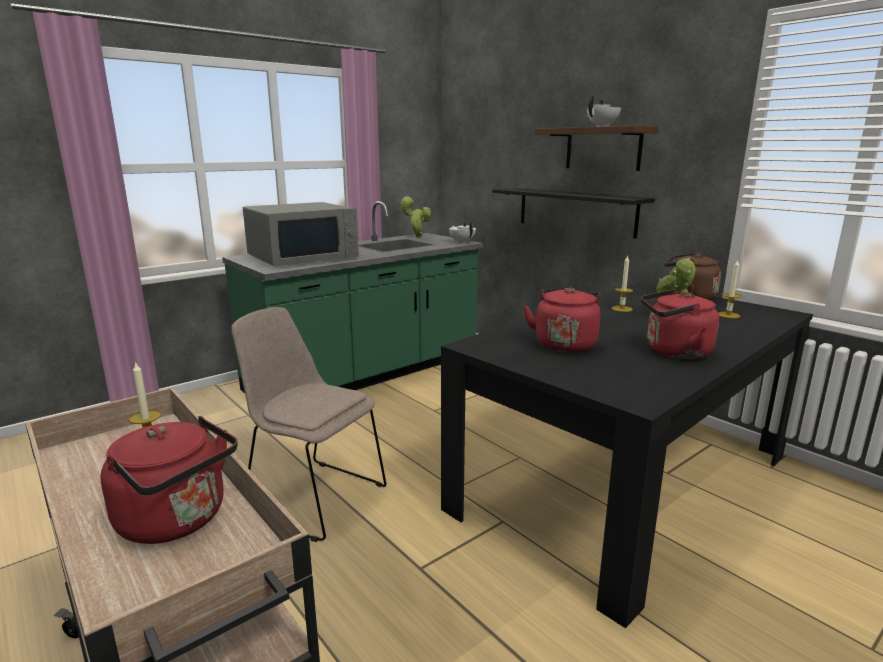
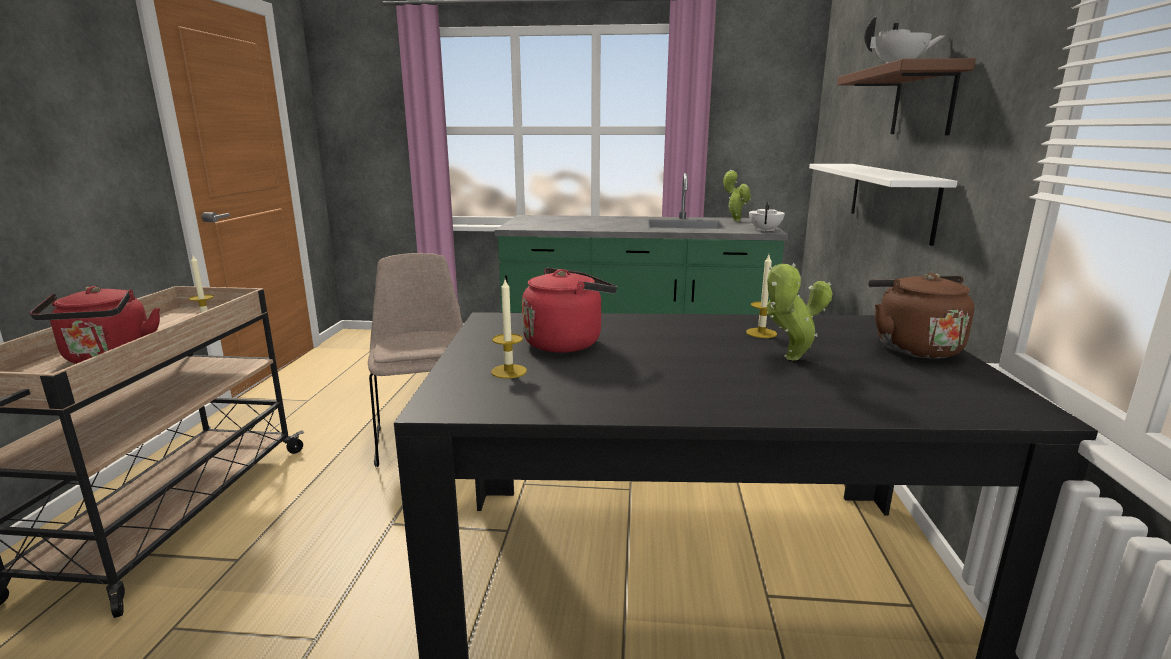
camera: 45 degrees right, 0 degrees up
grey microwave [243,202,359,266] -> none
black shelf [492,188,655,238] -> white shelf [809,164,957,246]
red kettle [641,289,719,359] -> none
candle [718,260,742,318] -> candle moved to [491,280,527,379]

